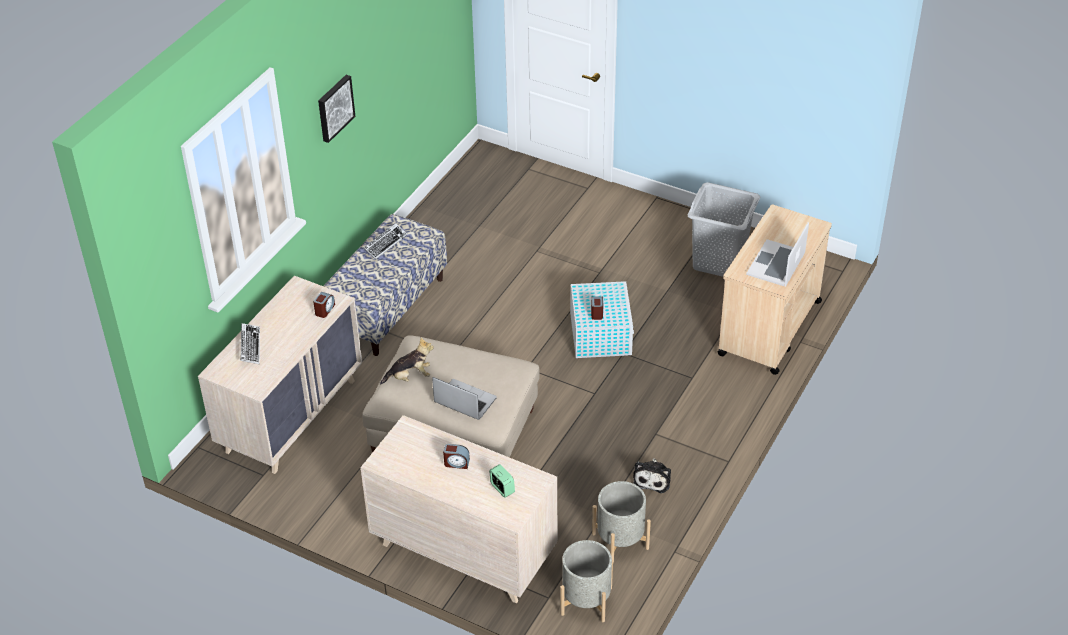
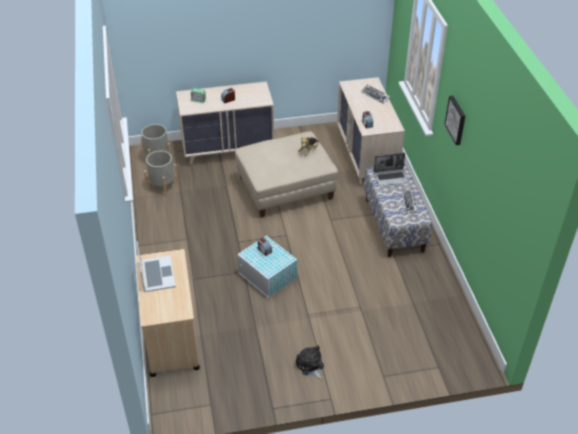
camera: 140 degrees right, 0 degrees up
laptop [432,377,497,420] -> laptop moved to [374,153,409,186]
plush toy [633,458,671,493] -> plush toy moved to [296,345,324,379]
grey laundry basket [687,182,760,277] -> none

